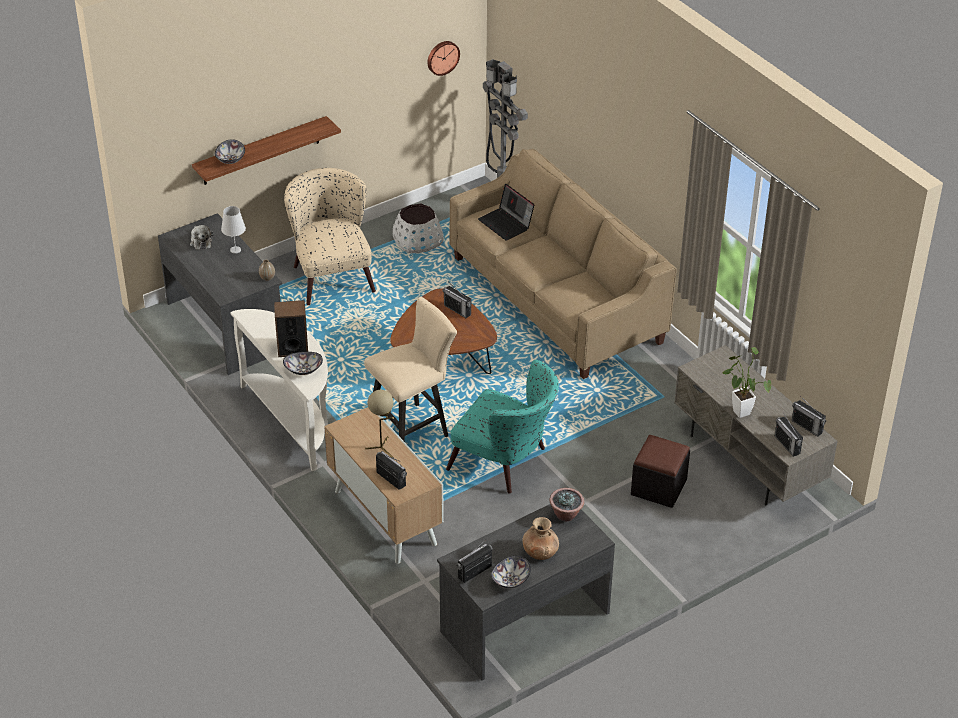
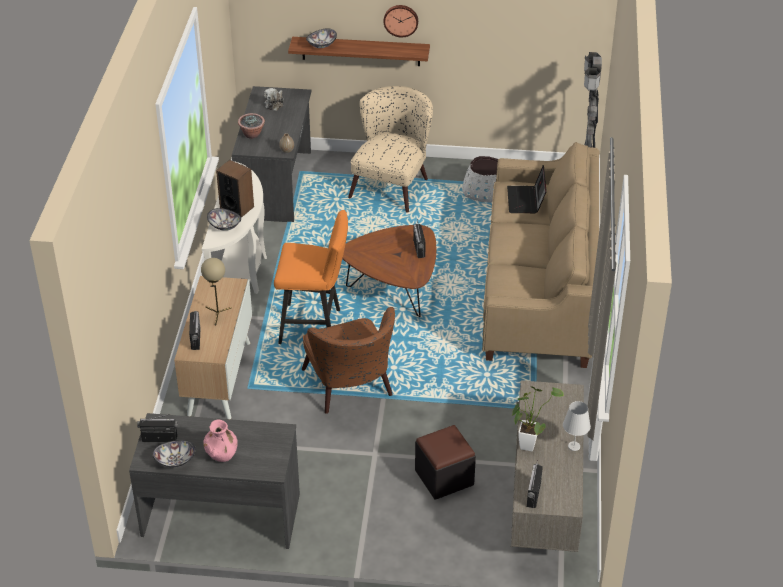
camera: 40 degrees right, 0 degrees up
white table lamp [221,206,246,254] -> white table lamp moved to [563,401,591,451]
beige stool [364,296,457,441] -> orange stool [274,210,348,344]
wall clock [427,41,460,76] -> wall clock moved to [383,5,418,37]
turquoise armchair [446,360,559,493] -> brown armchair [302,307,395,414]
brown vase [522,517,559,560] -> pink vase [203,419,238,462]
potted plant [550,488,584,521] -> potted plant moved to [238,113,265,139]
radio [792,396,826,437] -> none

